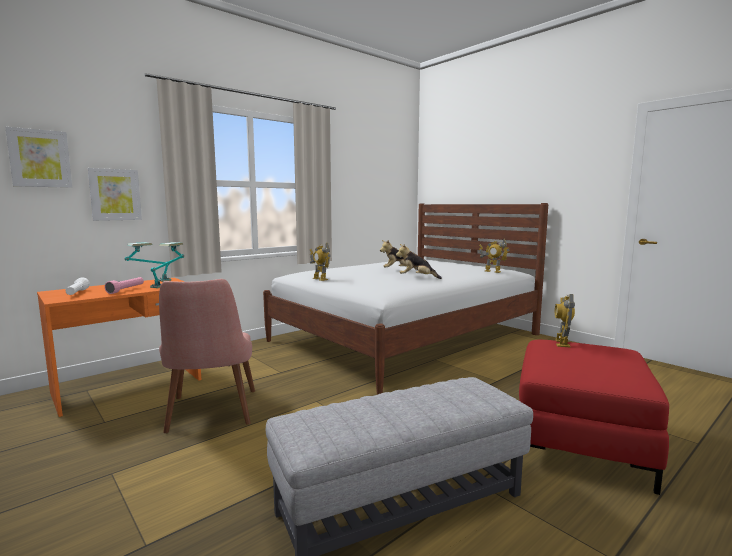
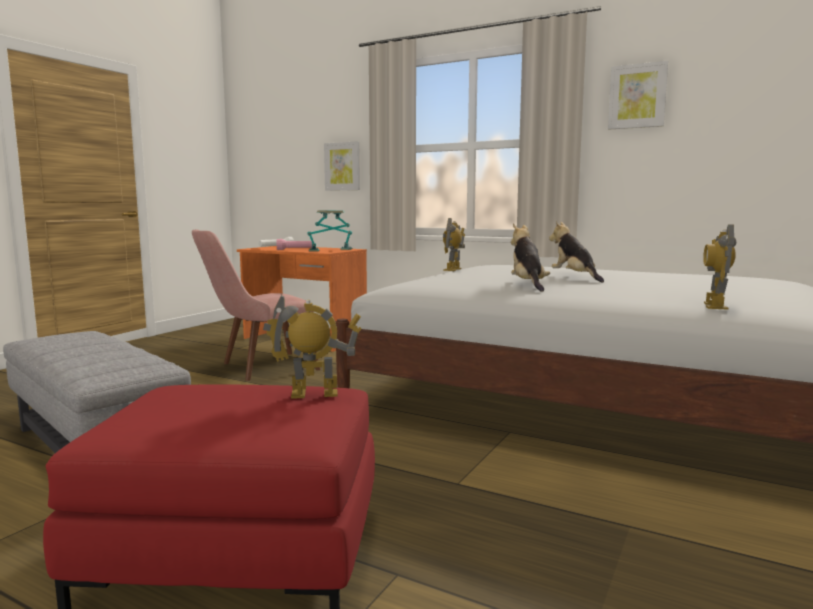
camera: 70 degrees right, 0 degrees up
picture [5,127,72,188] -> picture moved to [608,61,669,130]

